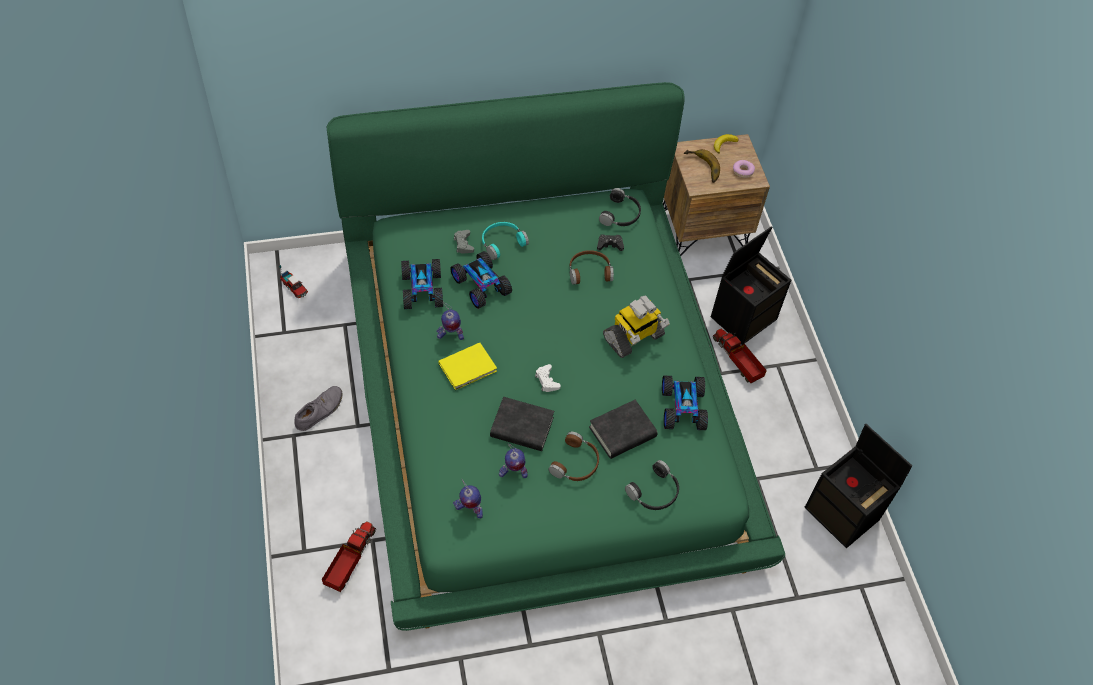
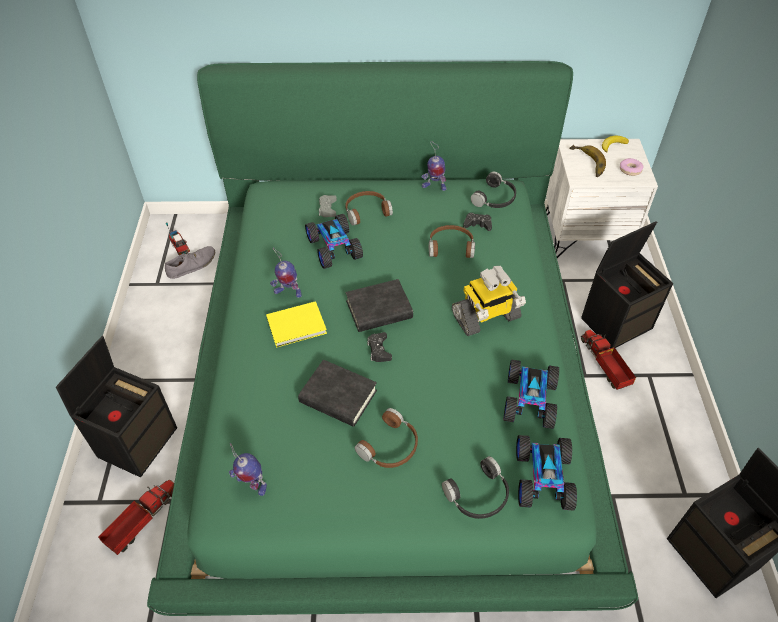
camera: 15 degrees right, 5 degrees down
grey shoe [294,386,343,431] -> grey shoe moved to [165,246,215,279]
toy car [401,259,443,309] -> toy car moved to [516,435,577,511]
turquoise headphones [482,222,529,260] -> brown headphones [345,191,393,225]
toy robot [499,443,528,478] -> toy robot moved to [422,141,446,191]
white game controller [535,364,561,392] -> black game controller [367,332,392,362]
black book [589,400,658,459] -> black book moved to [346,279,413,332]
brown nightstand [663,134,770,256] -> white nightstand [546,139,658,258]
none -> black storage box [56,336,177,477]

